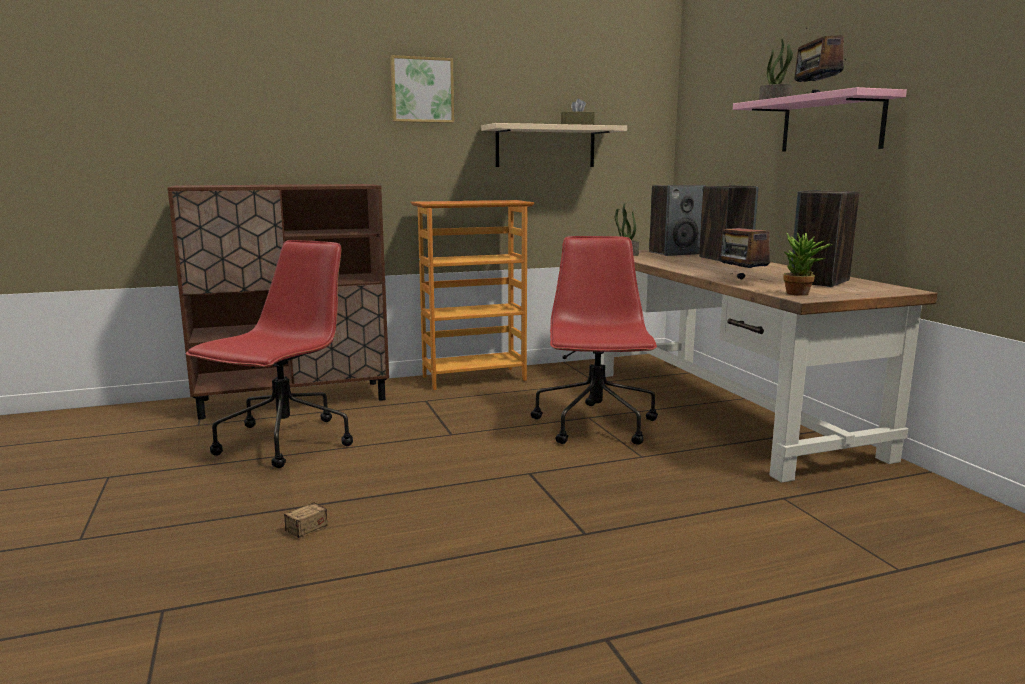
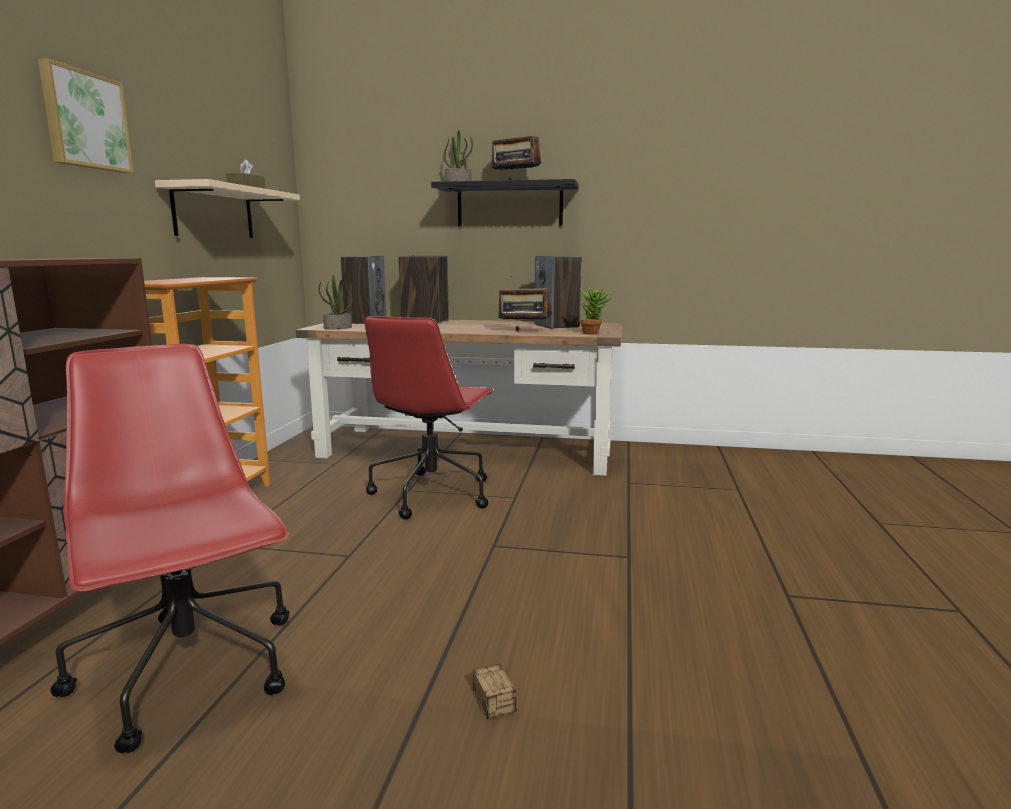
camera: 60 degrees left, 0 degrees up
red office chair [531,236,658,445] -> red office chair turned 105 degrees counterclockwise [364,316,494,519]
pink shelf [733,87,907,152] -> black shelf [431,179,578,226]

